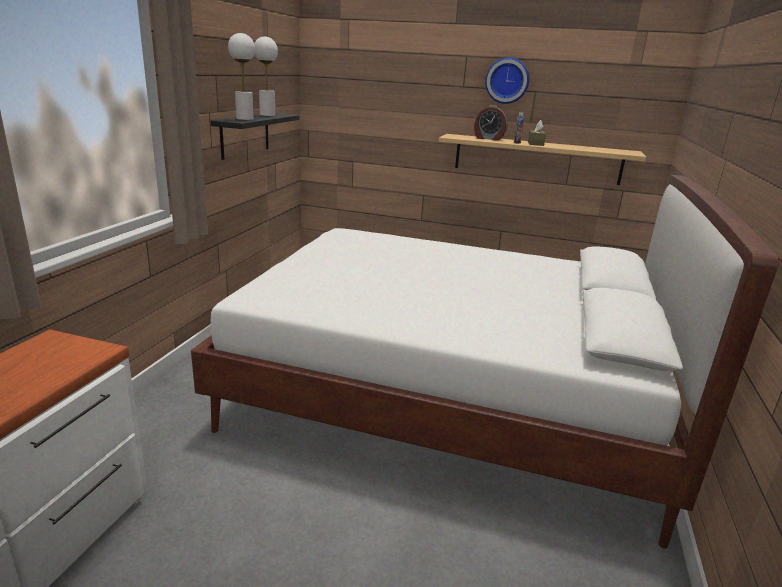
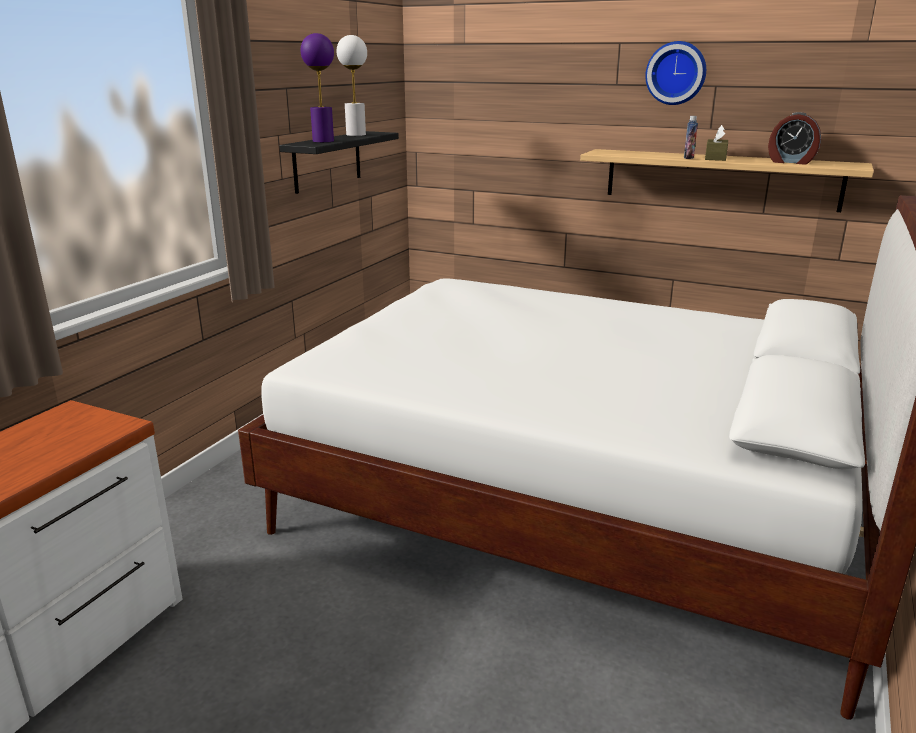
camera: 10 degrees right, 0 degrees up
white table lamp [228,33,255,120] -> purple table lamp [301,33,334,143]
alarm clock [474,105,508,141] -> alarm clock moved to [768,112,821,164]

